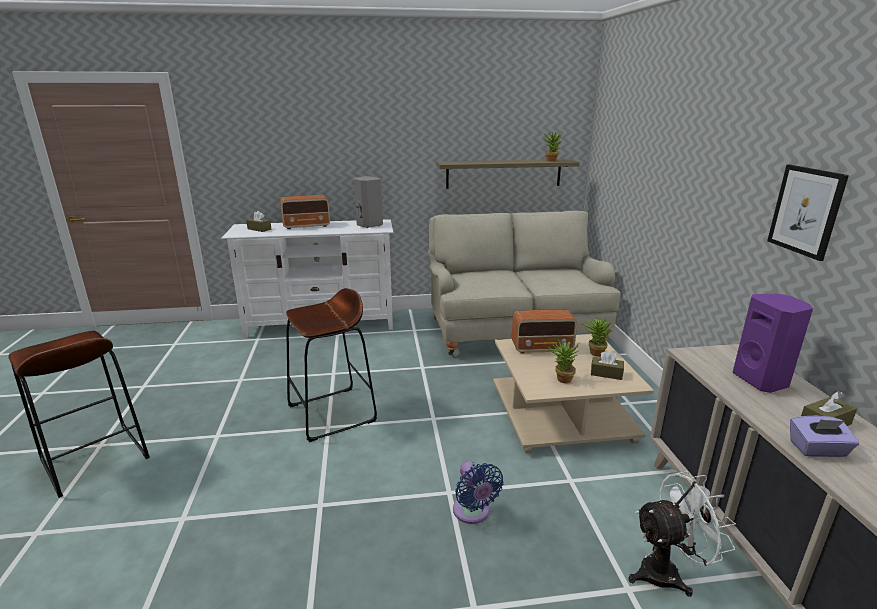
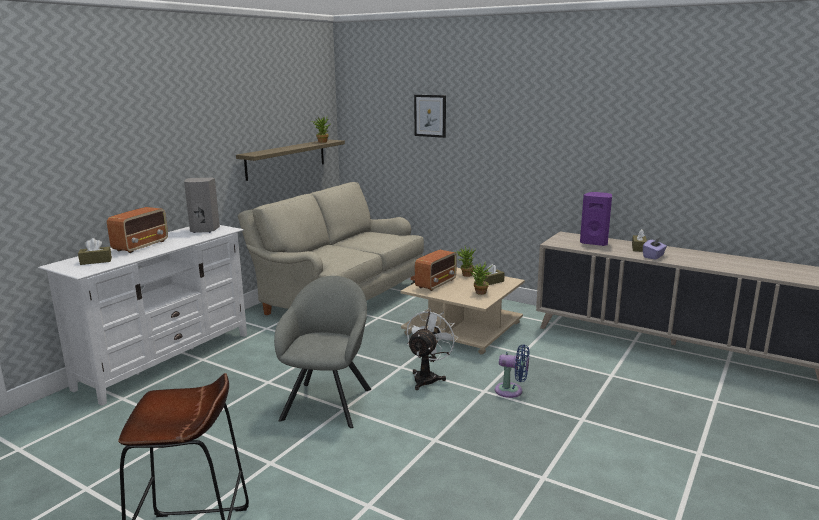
camera: 50 degrees left, 5 degrees down
brown stool [286,288,377,442] -> grey armchair [274,276,371,428]
white fan [629,471,736,597] -> white fan moved to [407,308,458,390]
picture [767,165,849,261] -> picture moved to [414,95,446,138]

